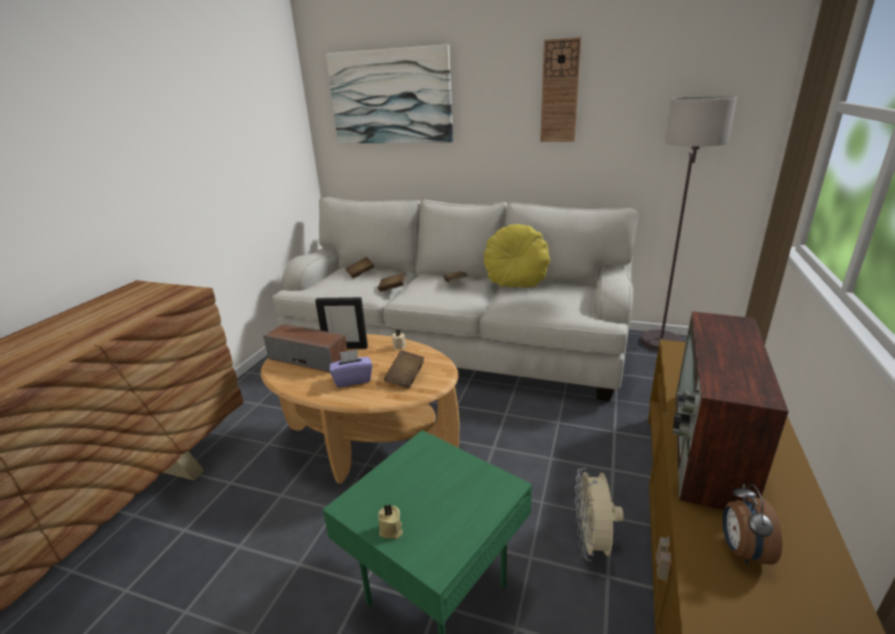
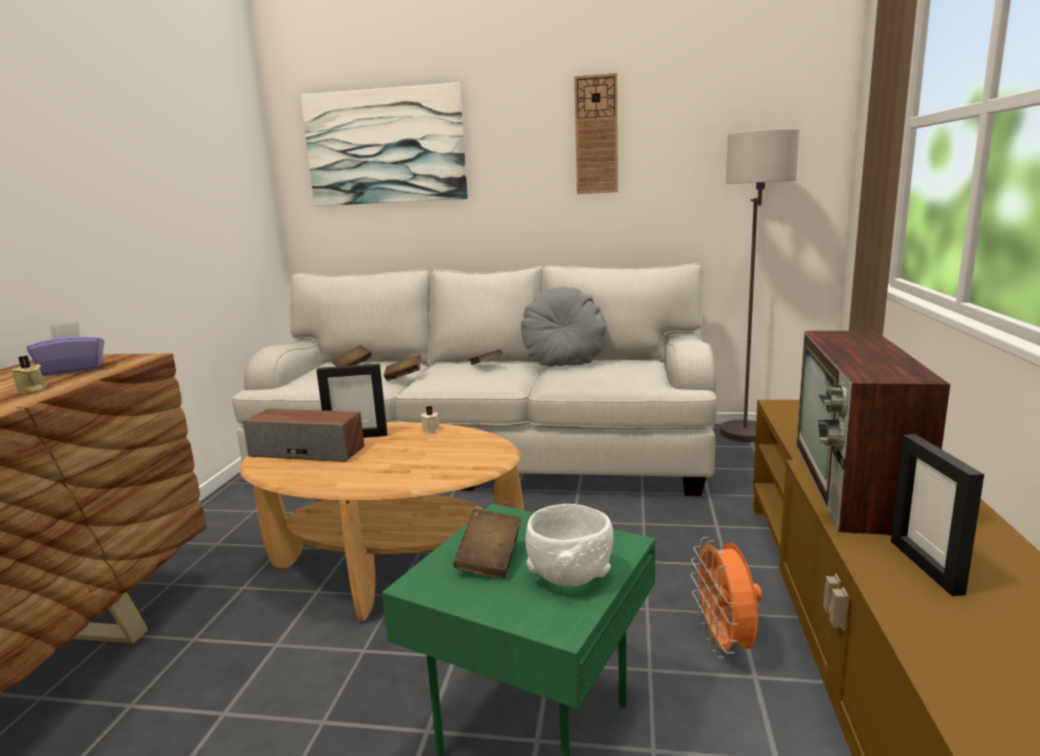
camera: 10 degrees left, 10 degrees down
purple tissue box [330,350,372,387] -> purple tissue box moved to [26,322,104,376]
beige candle [378,504,403,539] -> beige candle moved to [12,356,47,393]
brown book [384,350,425,389] -> brown book moved to [453,509,521,578]
yellow pillow [484,224,550,288] -> grey pillow [521,286,606,367]
beige fan [575,468,624,561] -> orange fan [691,537,762,658]
alarm clock [722,484,782,565] -> picture frame [891,434,984,596]
none -> white bowl [526,504,613,586]

